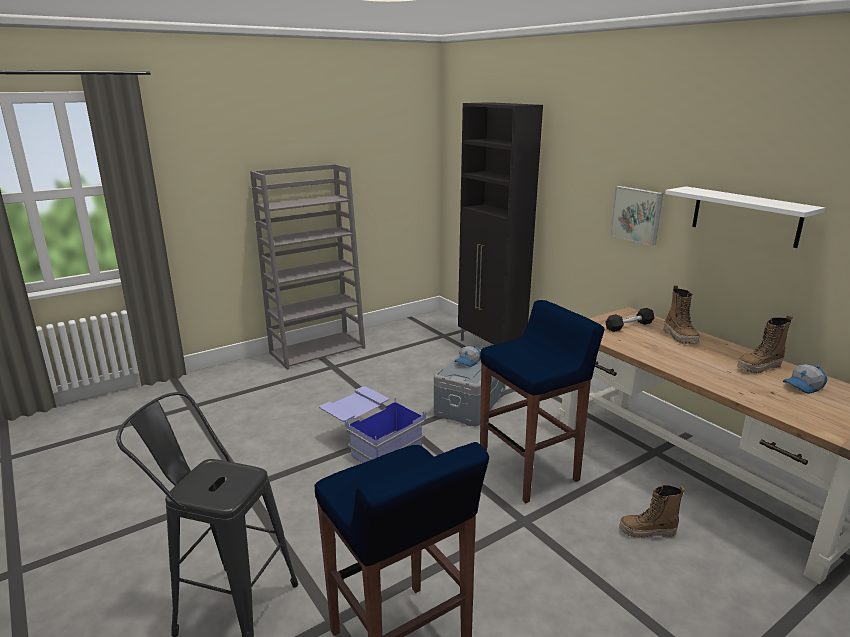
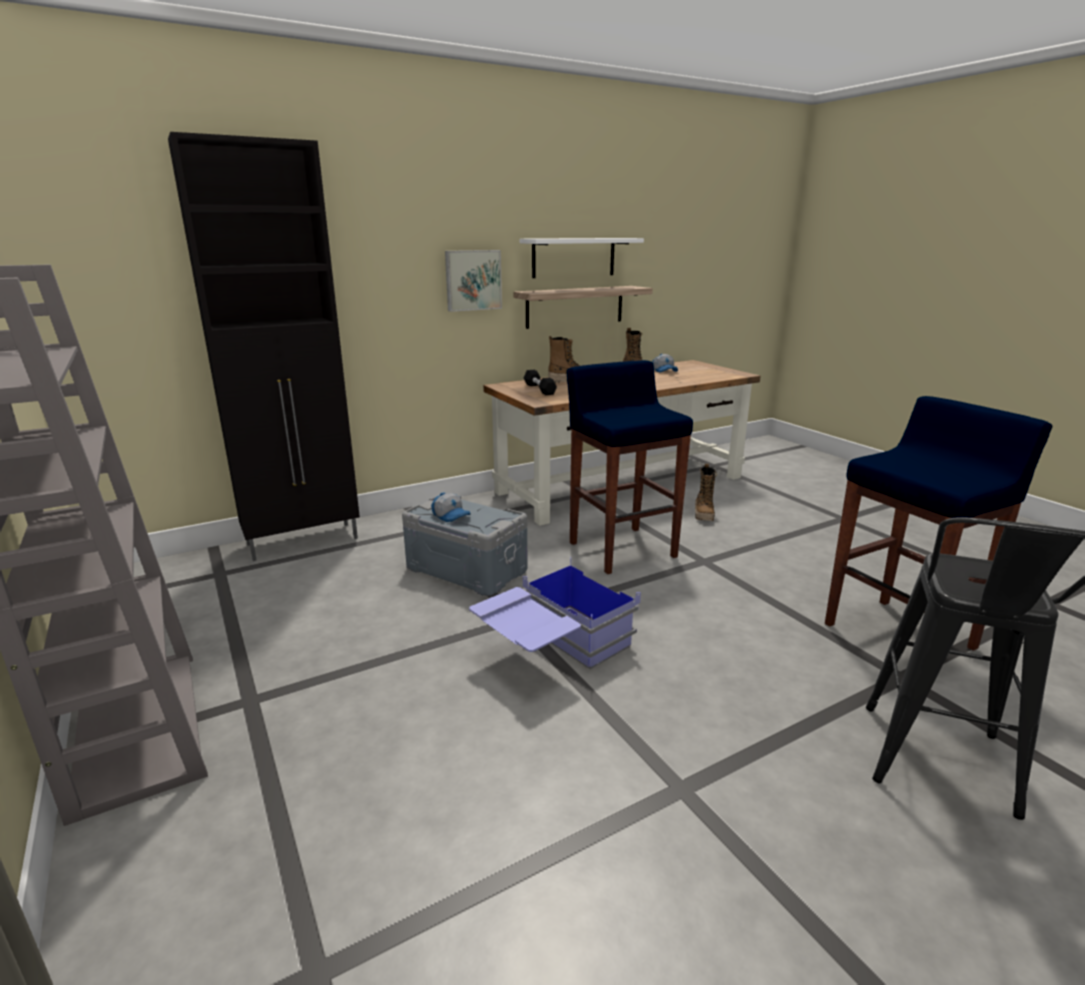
camera: 85 degrees left, 0 degrees up
none -> shelf [513,286,653,329]

